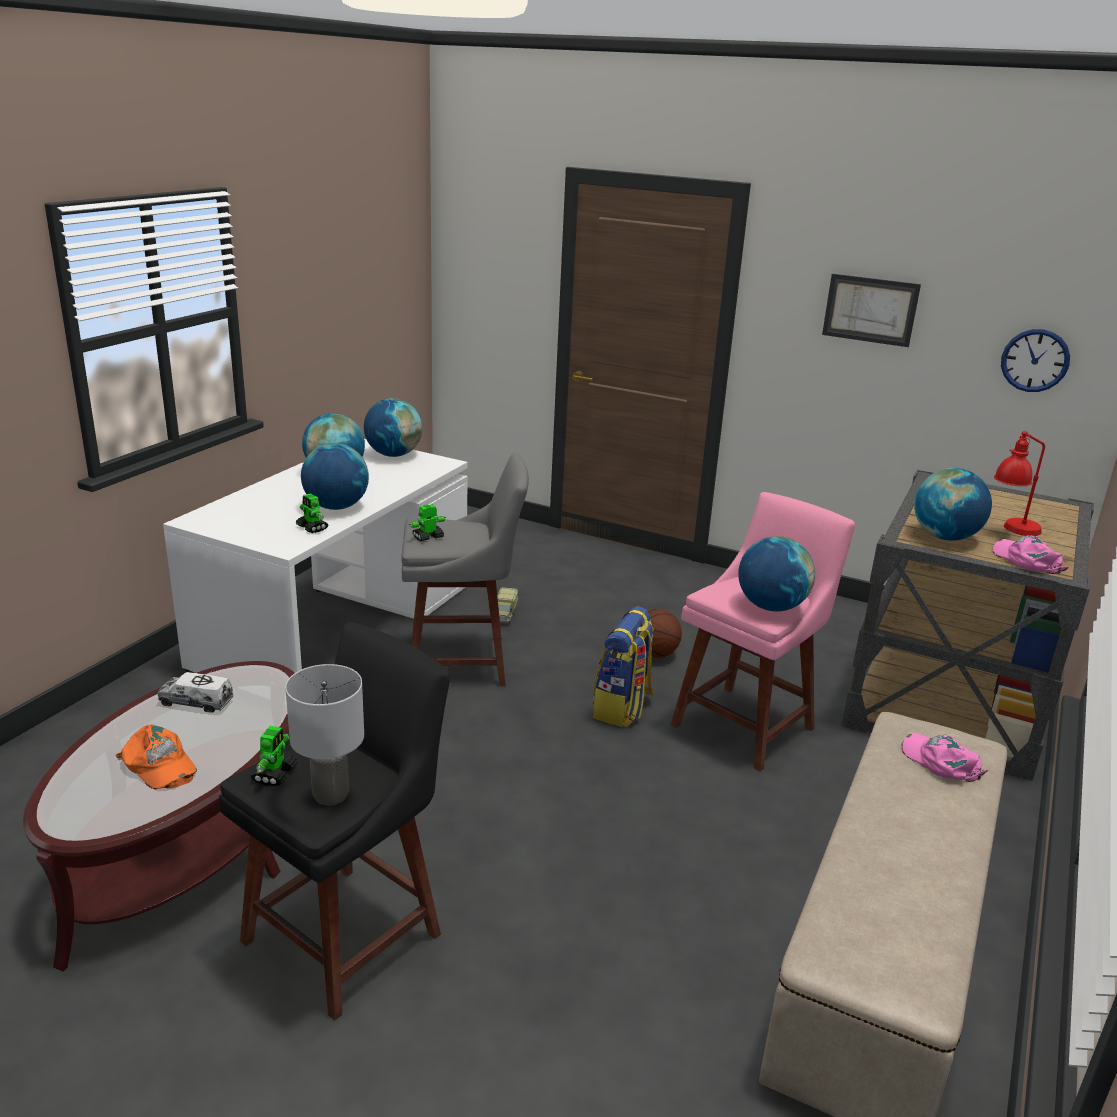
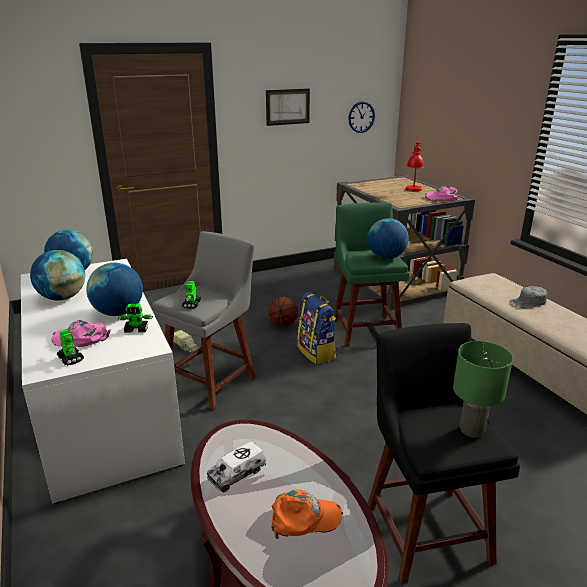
camera: 50 degrees left, 0 degrees up
toy robot [251,726,298,786] -> toy robot moved to [57,329,84,366]
white table lamp [285,664,364,806] -> green table lamp [453,341,513,438]
pink stool [670,492,855,771] -> green stool [334,203,410,347]
pink cap [901,733,988,782] -> pink cap moved to [52,320,111,347]
globe [914,468,992,541] -> none
none -> grey cap [509,286,547,309]

